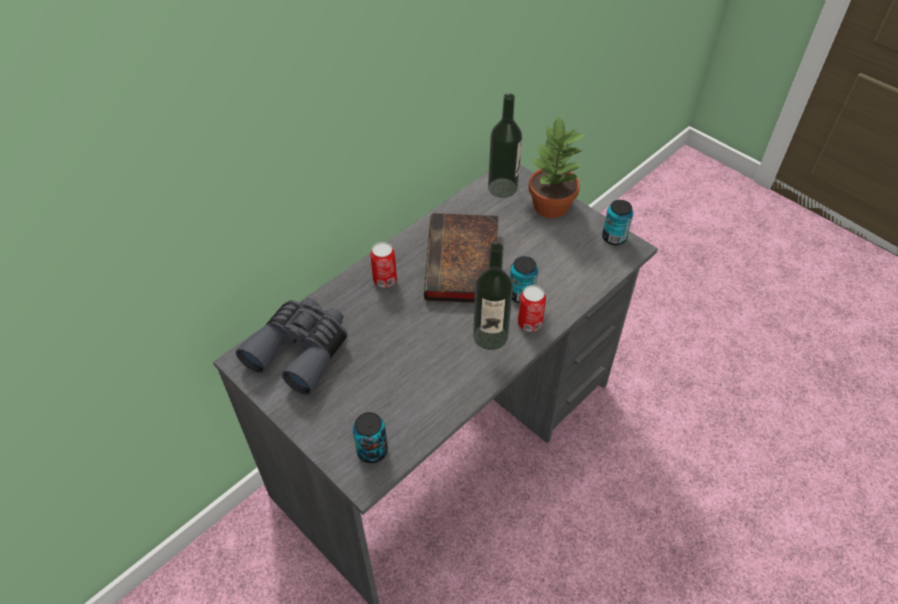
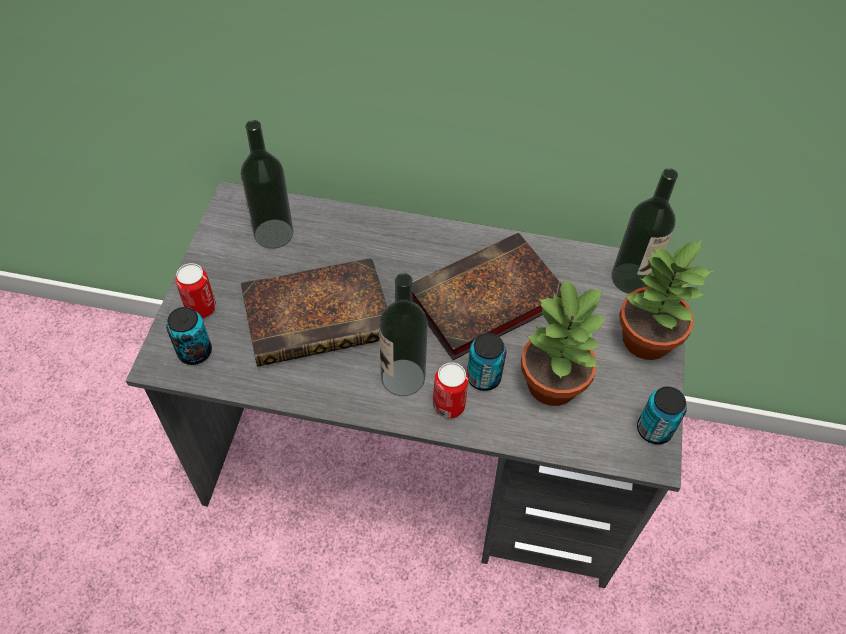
camera: 55 degrees right, 5 degrees up
grey binoculars [236,298,348,395] -> bottle [240,120,293,249]
can [370,242,397,287] -> can moved to [175,263,216,318]
none -> book [241,258,387,367]
none -> potted plant [521,277,608,406]

